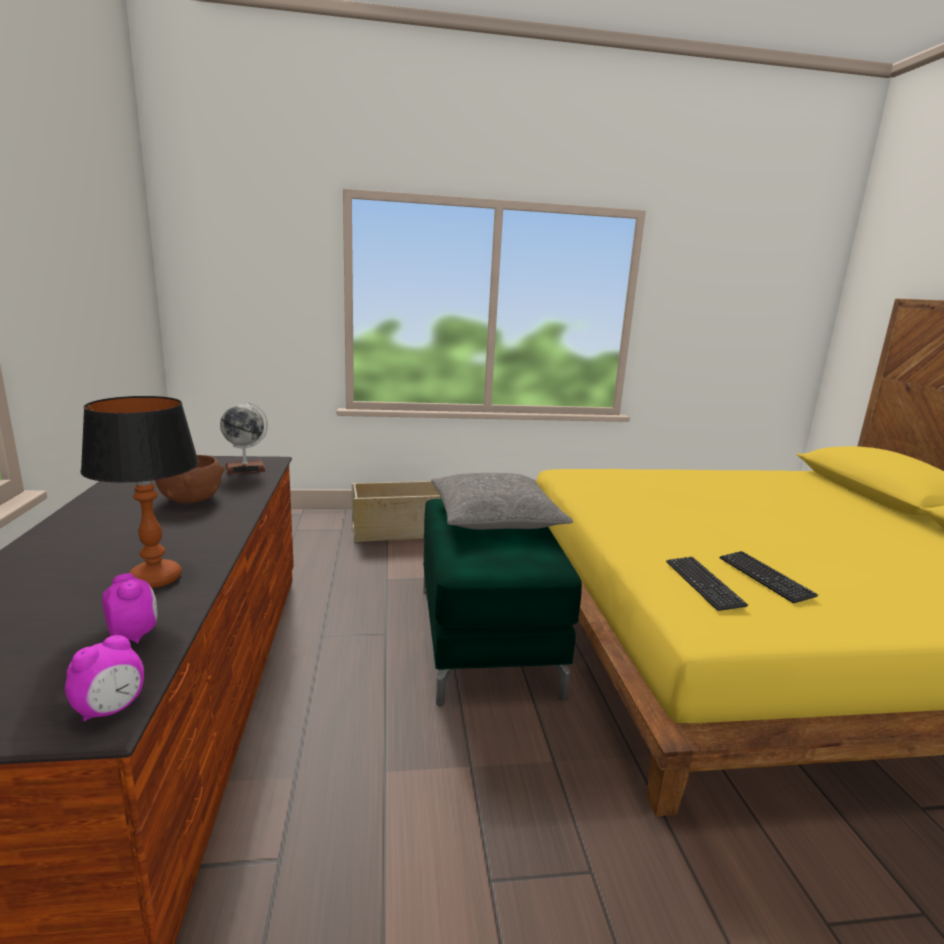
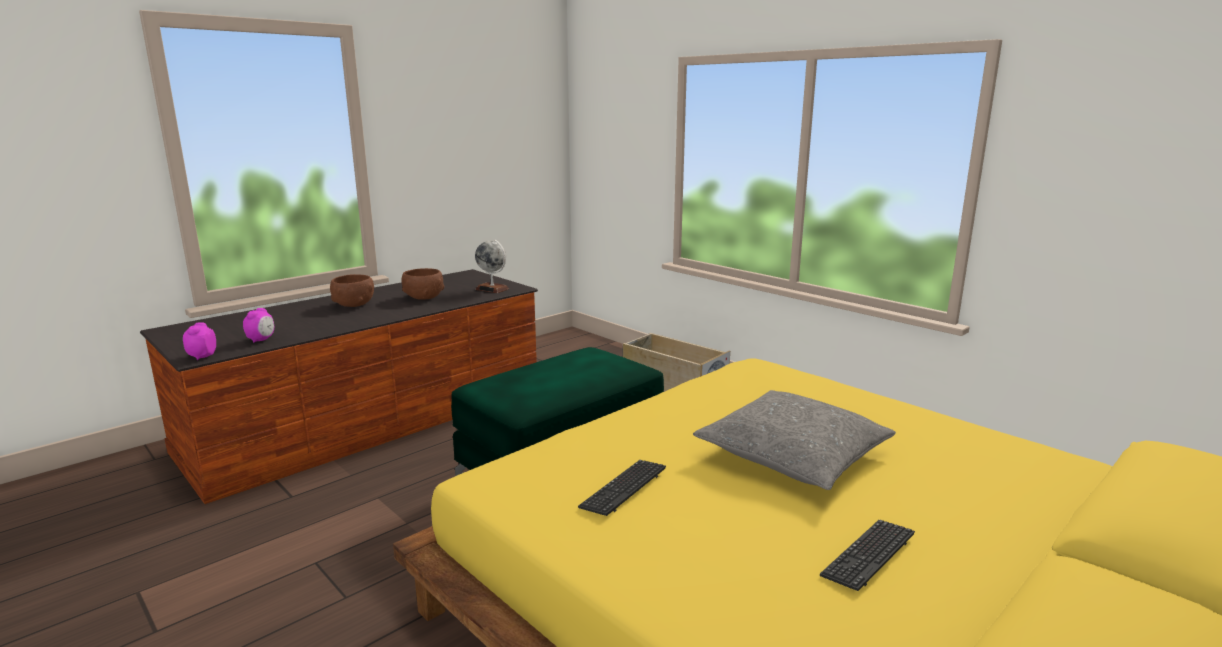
camera: 55 degrees right, 0 degrees up
alarm clock [65,635,144,722] -> alarm clock turned 90 degrees clockwise [183,322,216,360]
table lamp [80,396,199,588] -> none
grey pillow [431,473,573,530] -> grey pillow moved to [693,390,896,490]
keyboard [666,557,748,611] -> keyboard moved to [820,520,915,591]
none -> brown bowl [330,274,374,307]

